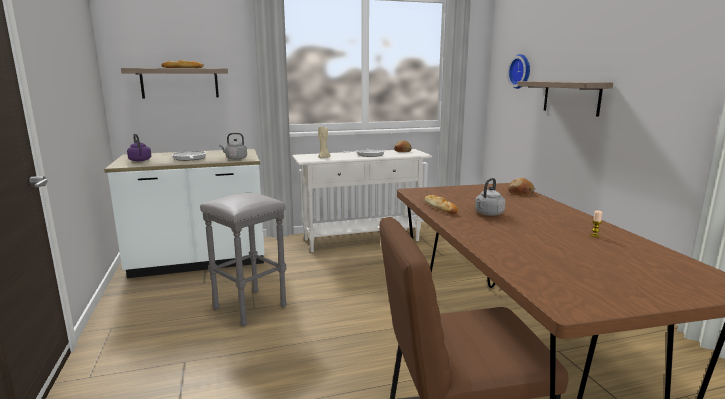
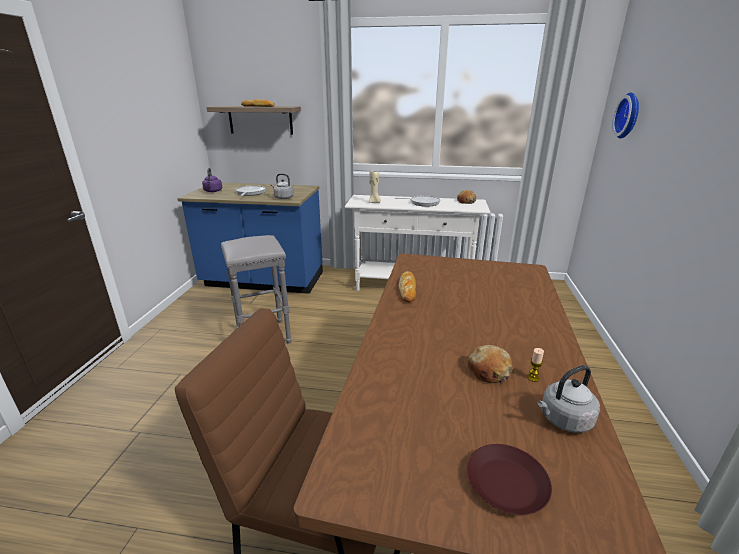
camera: 25 degrees right, 10 degrees up
white counter [104,149,265,278] -> blue counter [177,183,323,294]
grey kettle [475,178,505,216] -> grey kettle moved to [537,365,600,433]
bread [508,178,535,196] -> bread moved to [468,345,513,383]
shelf [517,81,613,117] -> none
none -> brown plate [467,444,552,515]

